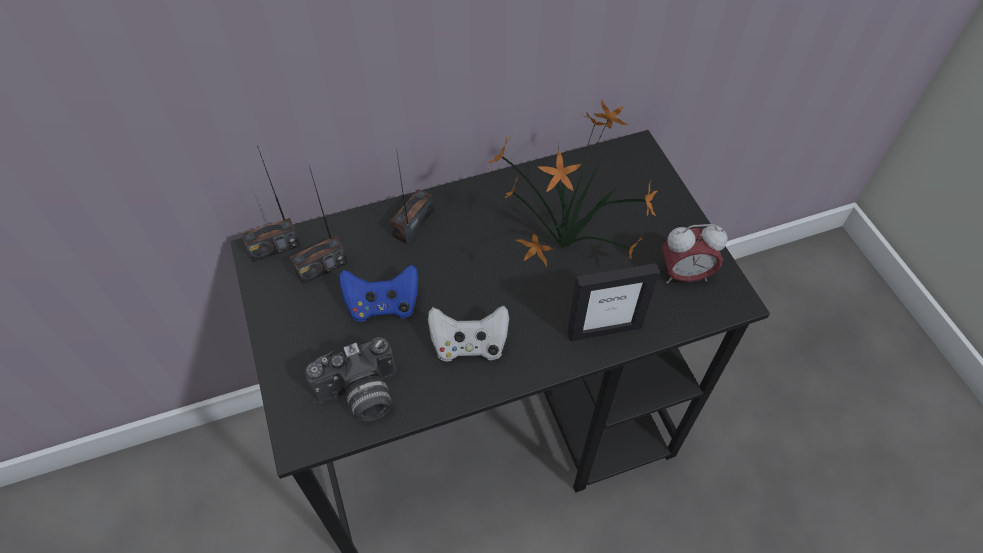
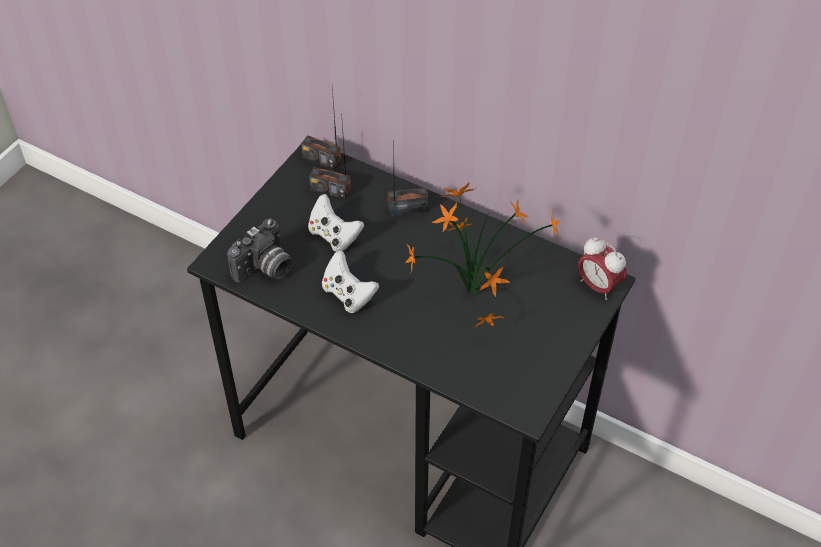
camera: 50 degrees right, 5 degrees down
camera [305,337,396,421] -> camera turned 75 degrees counterclockwise [227,218,292,283]
blue game controller [339,264,418,322] -> white game controller [308,194,364,252]
picture frame [567,263,660,341] -> none
alarm clock [662,224,728,284] -> alarm clock moved to [578,237,626,300]

